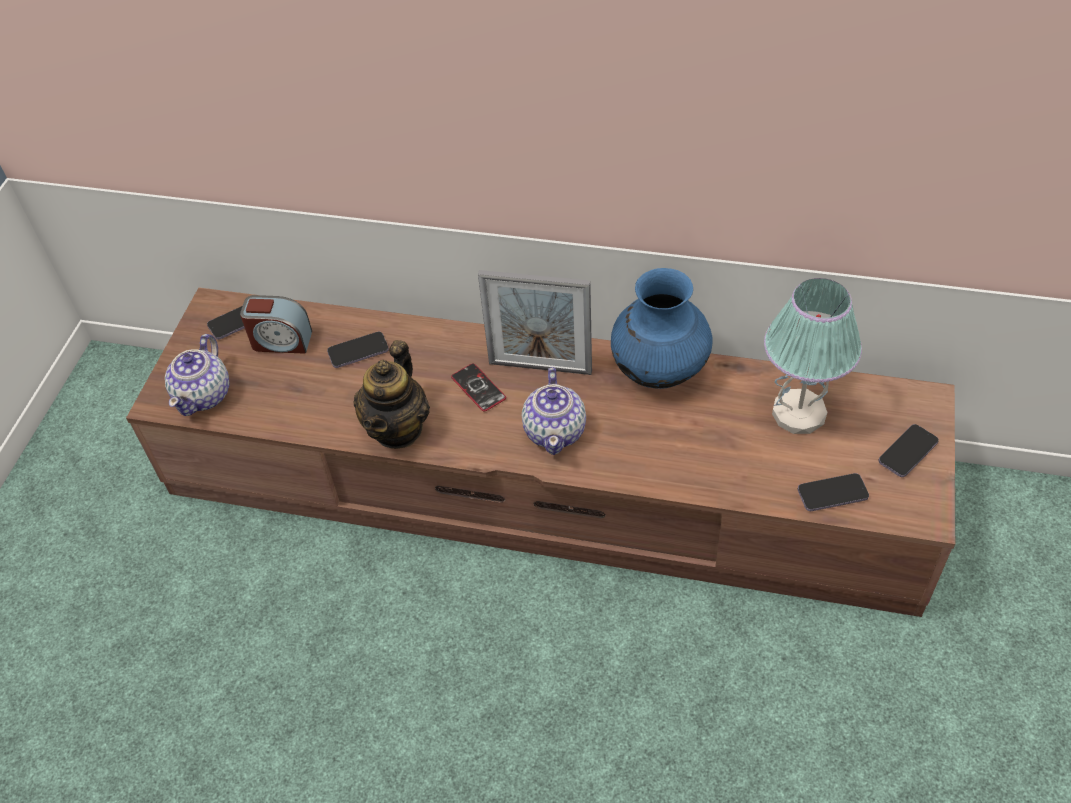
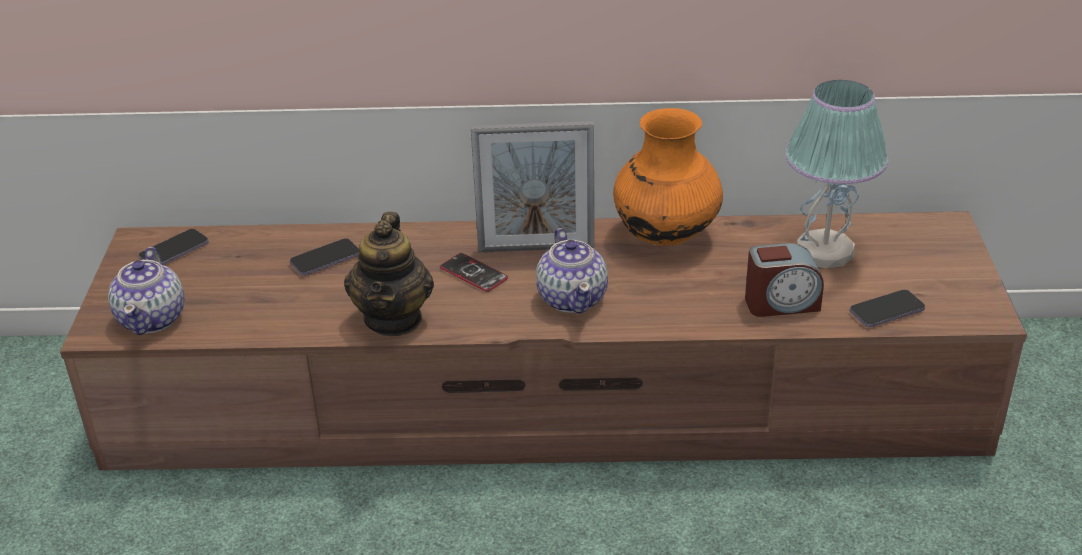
camera: 15 degrees left, 15 degrees down
alarm clock [240,295,312,354] -> alarm clock moved to [745,243,824,317]
blue vase [611,268,712,389] -> orange vase [613,108,723,246]
phone [879,424,939,477] -> none

